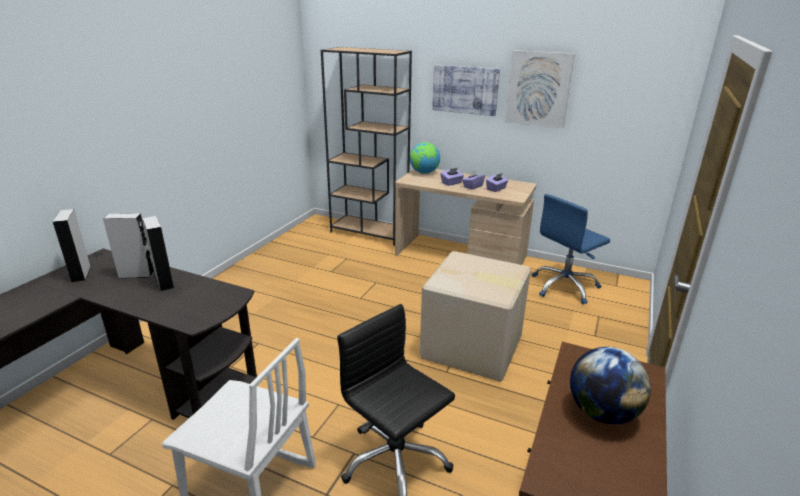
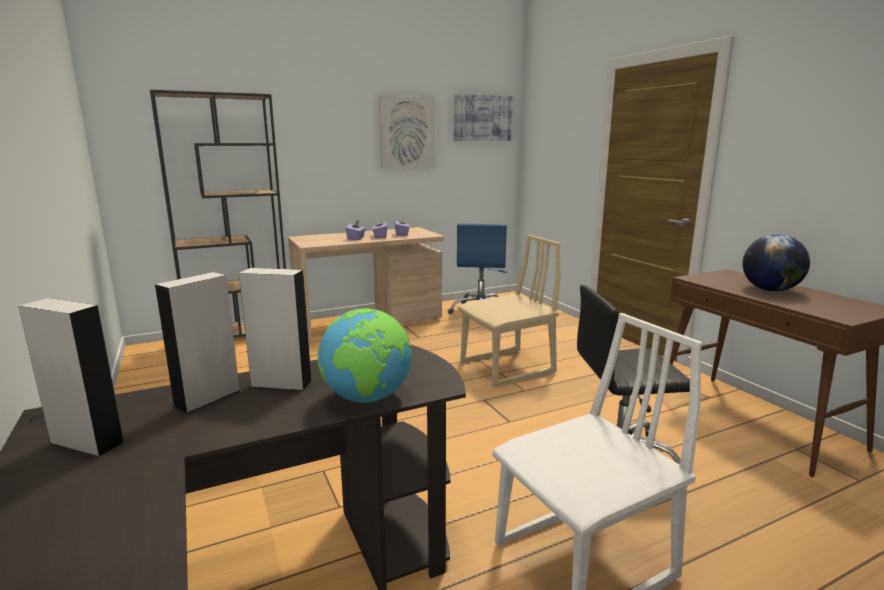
camera: 50 degrees left, 10 degrees down
globe [410,142,440,174] -> globe moved to [318,309,412,403]
cardboard box [420,251,531,381] -> beige chair [458,235,561,387]
picture [432,65,500,116] -> picture moved to [454,94,513,141]

